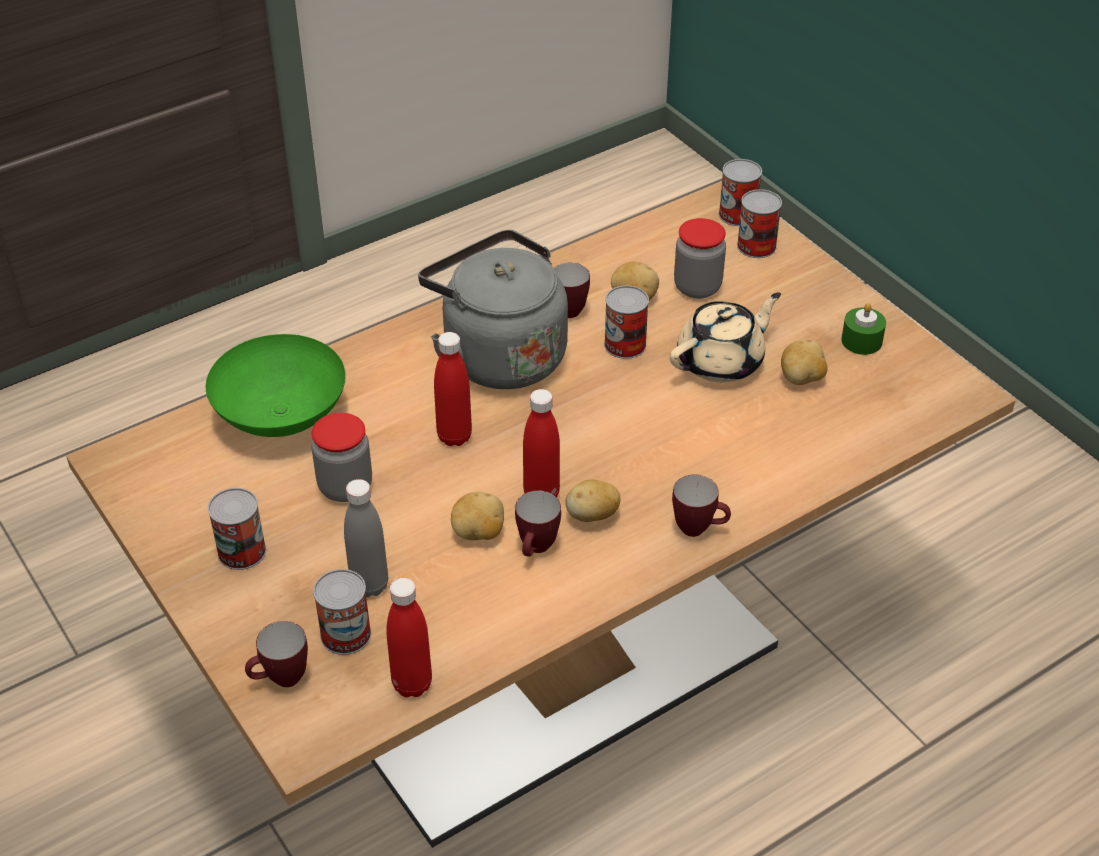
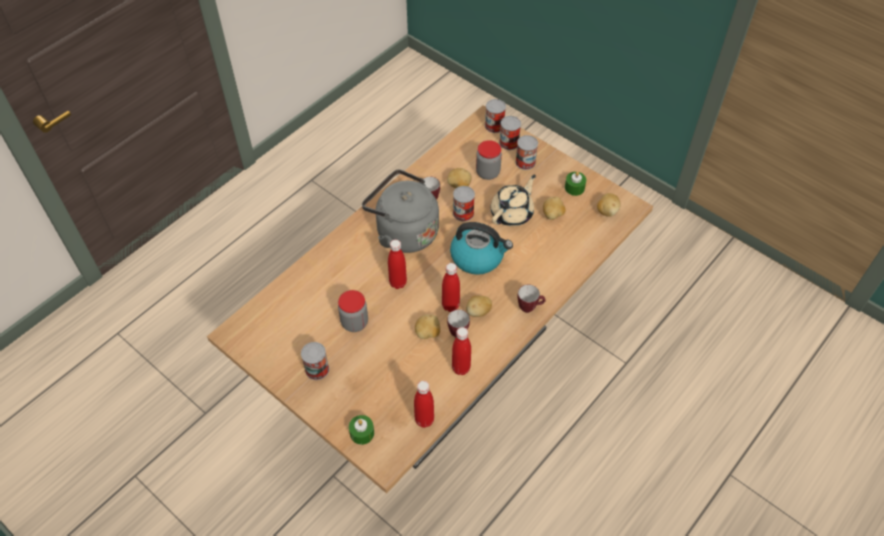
camera: 15 degrees left, 10 degrees up
green bowl [206,334,346,437] -> none
mug [245,621,308,687] -> green candle [349,415,374,445]
can [313,569,371,655] -> can moved to [515,135,538,170]
grey bottle [344,479,388,598] -> none
none -> kettle [450,222,513,275]
none -> red bottle [452,327,471,375]
none -> potato [597,193,621,217]

